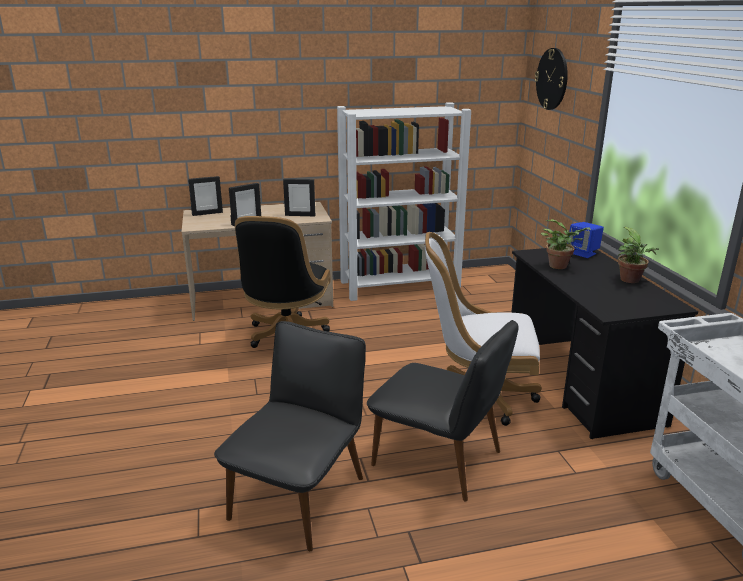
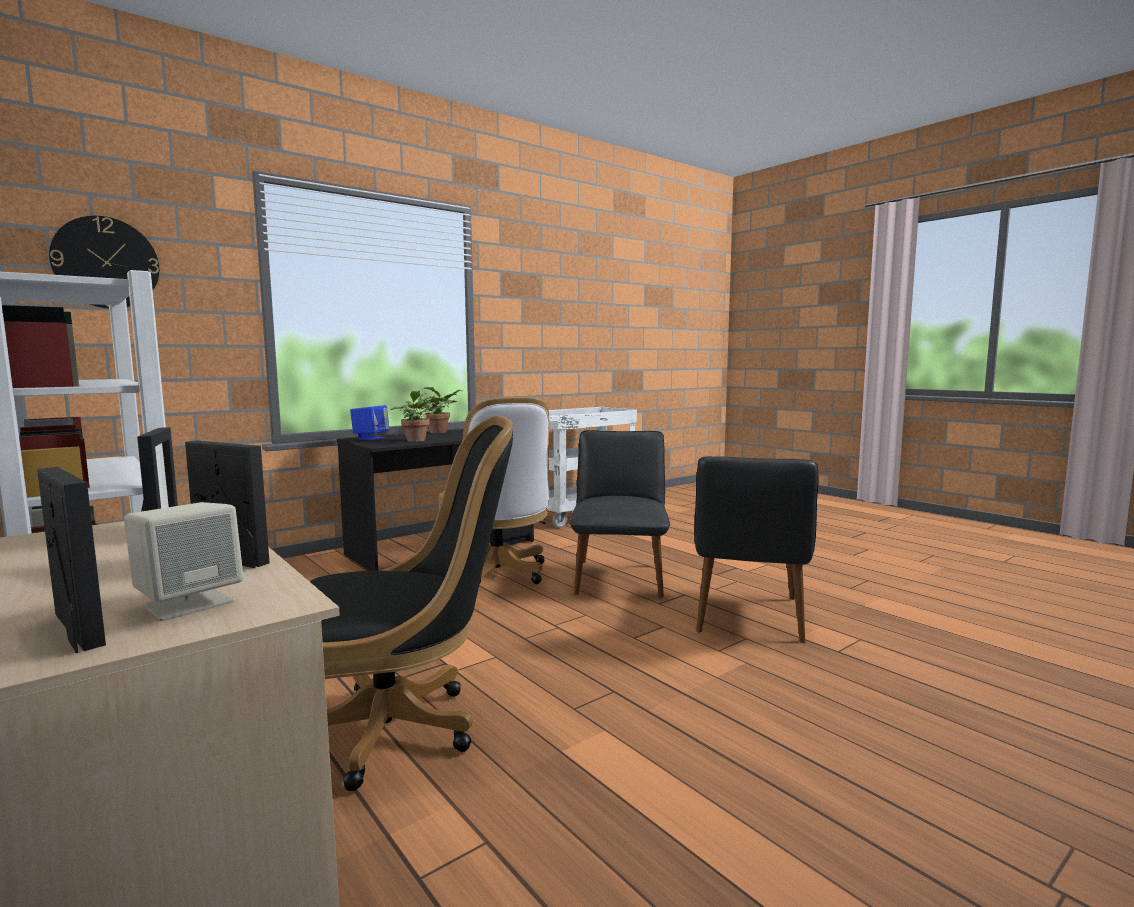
camera: 115 degrees left, 15 degrees down
black chair [214,321,366,551] -> black chair turned 75 degrees counterclockwise [694,456,819,643]
none -> beige speaker [124,502,244,621]

